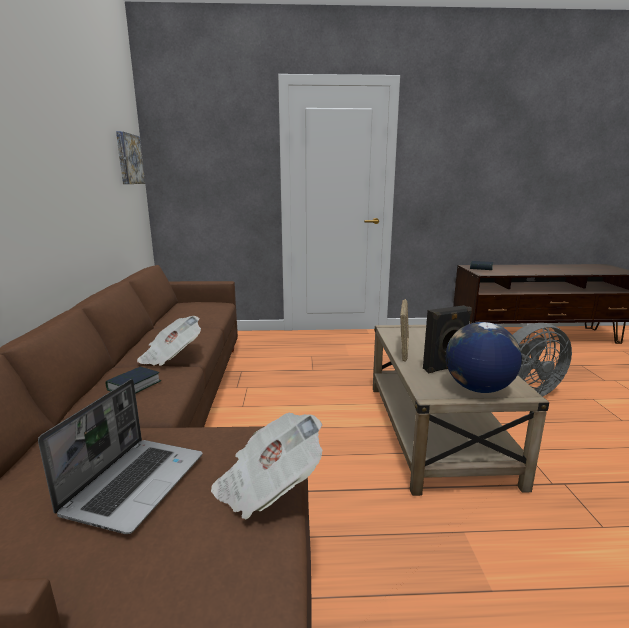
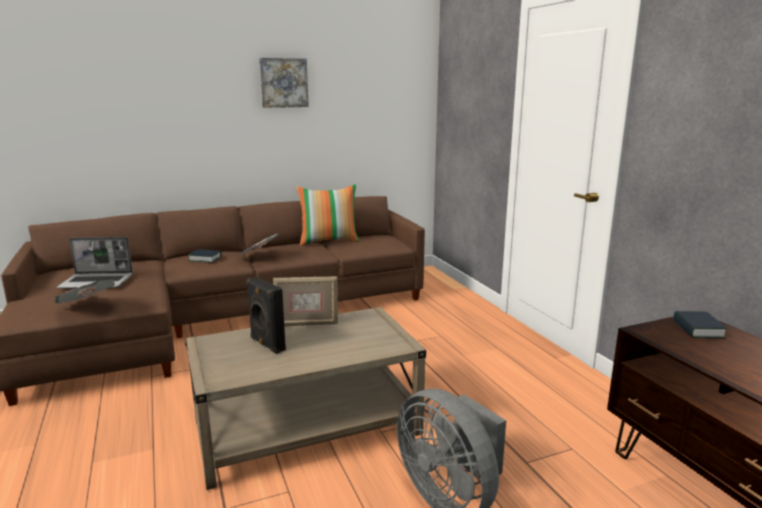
camera: 70 degrees right, 0 degrees up
picture [116,131,145,184] -> picture moved to [259,58,309,108]
globe [446,322,522,393] -> none
none -> pillow [296,184,360,246]

